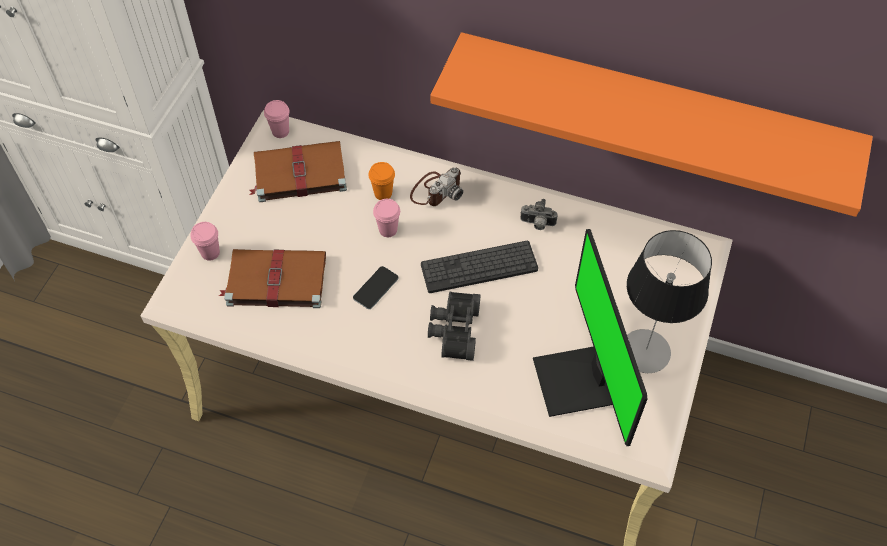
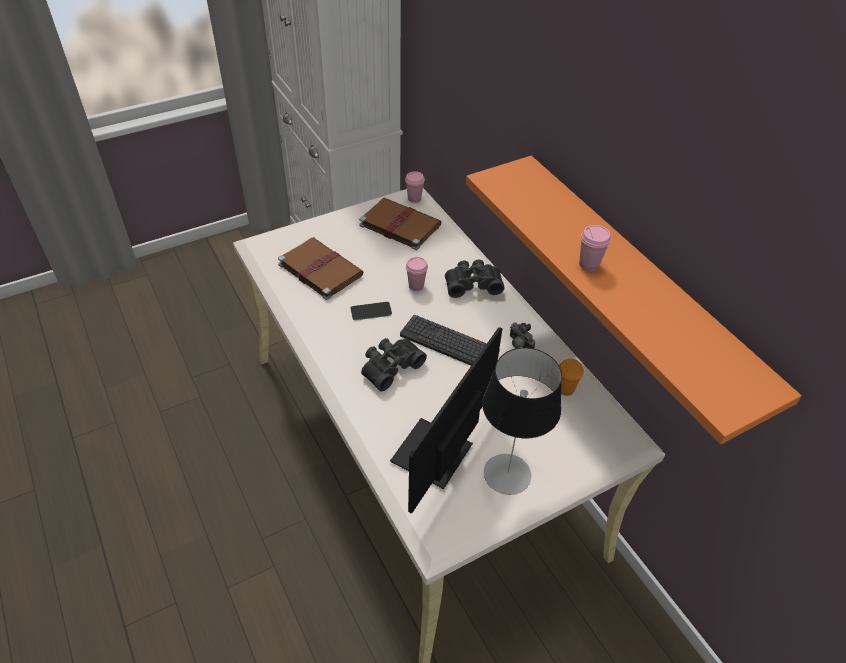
camera: 40 degrees right, 10 degrees down
pink cup [190,222,220,261] -> pink cup moved to [579,225,611,271]
orange cup [368,162,395,200] -> orange cup moved to [559,359,584,396]
camera [410,167,463,206] -> black binoculars [445,260,505,298]

